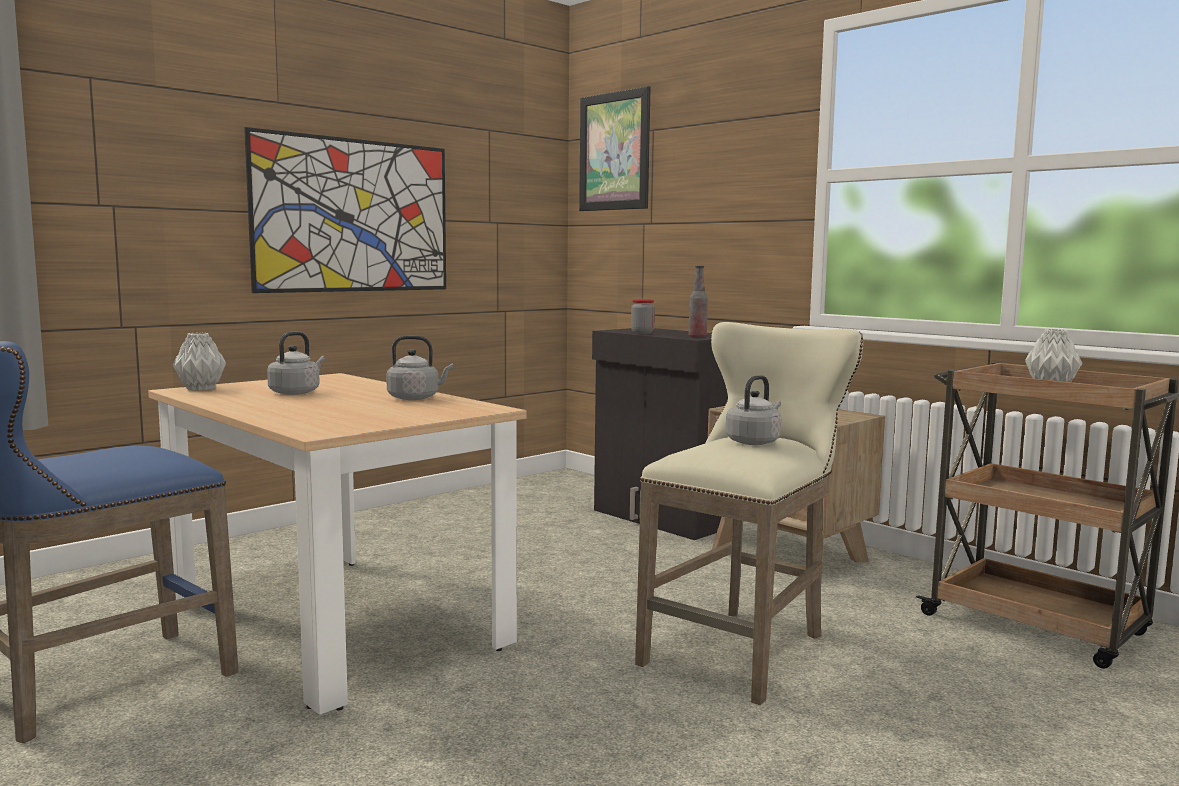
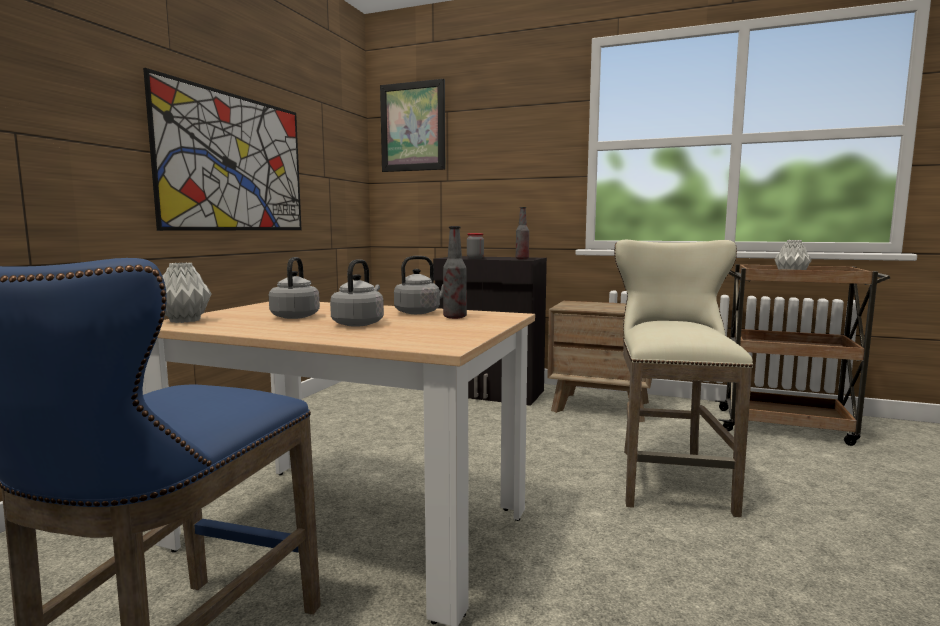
camera: 25 degrees left, 0 degrees up
grey kettle [726,375,781,445] -> grey kettle moved to [330,259,384,327]
none -> bottle [443,226,467,319]

